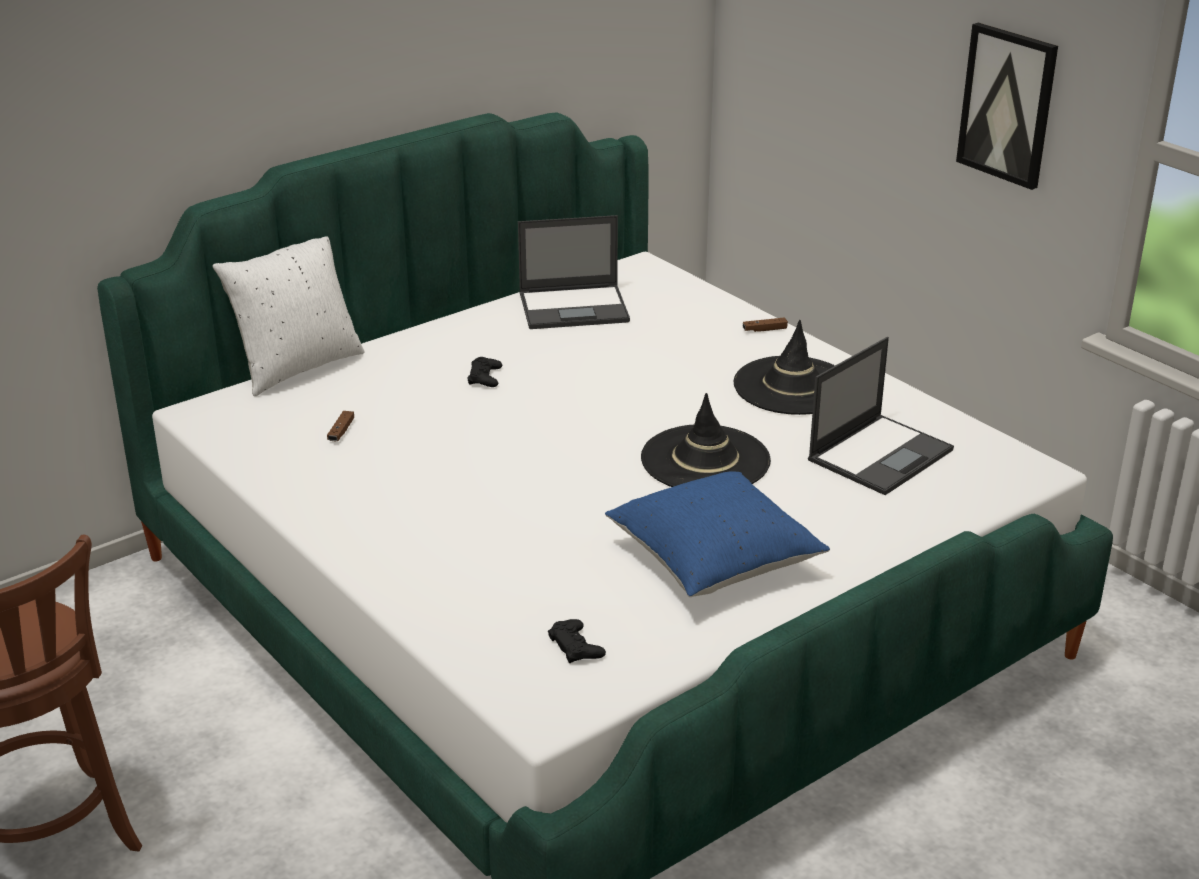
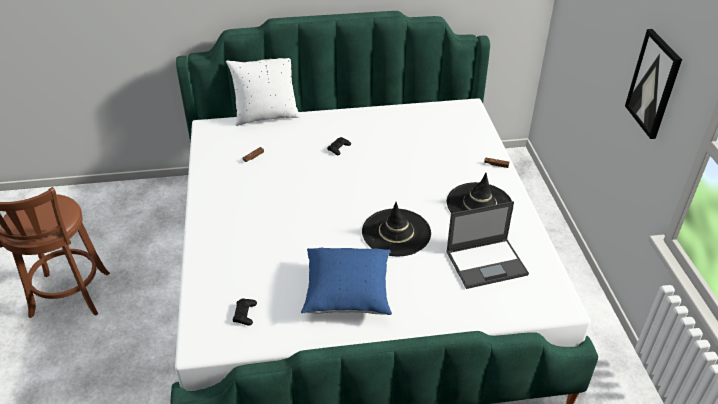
camera: 30 degrees right, 10 degrees up
laptop [518,215,630,329] -> none

